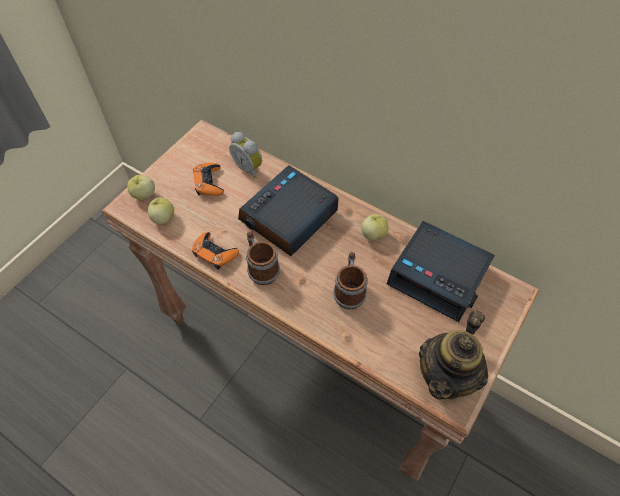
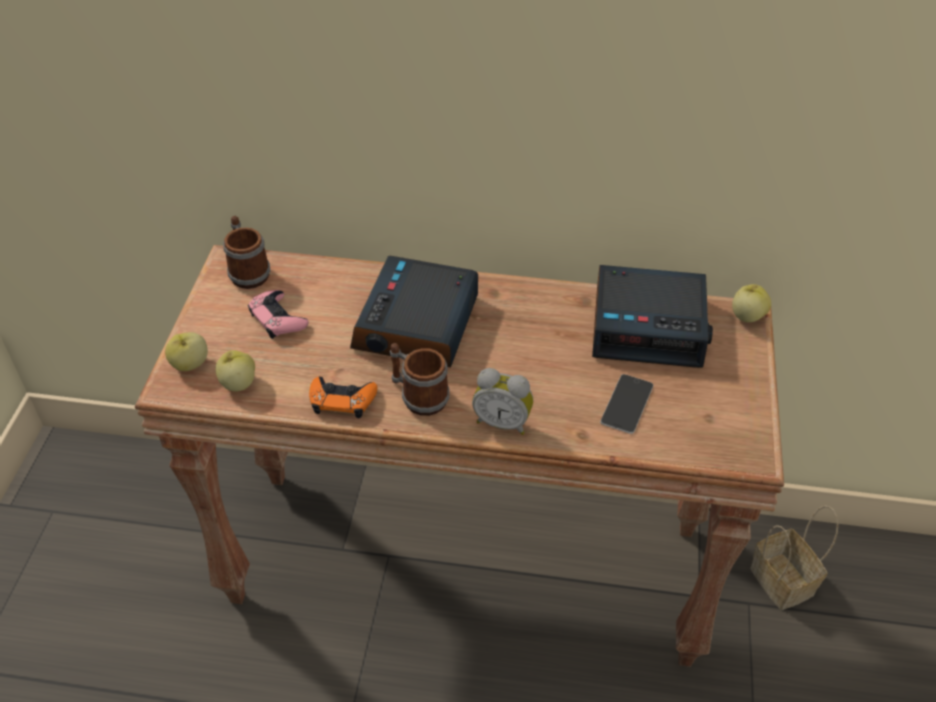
camera: 25 degrees left, 10 degrees down
orange game controller [193,163,224,196] -> pink game controller [248,290,309,339]
alarm clock [229,132,262,178] -> alarm clock moved to [472,368,533,435]
mug [333,252,368,310] -> mug moved to [223,216,270,289]
apple [361,214,389,240] -> apple moved to [732,284,771,323]
teapot [419,310,488,400] -> none
none -> phone [600,374,653,434]
none -> basket [750,505,838,610]

